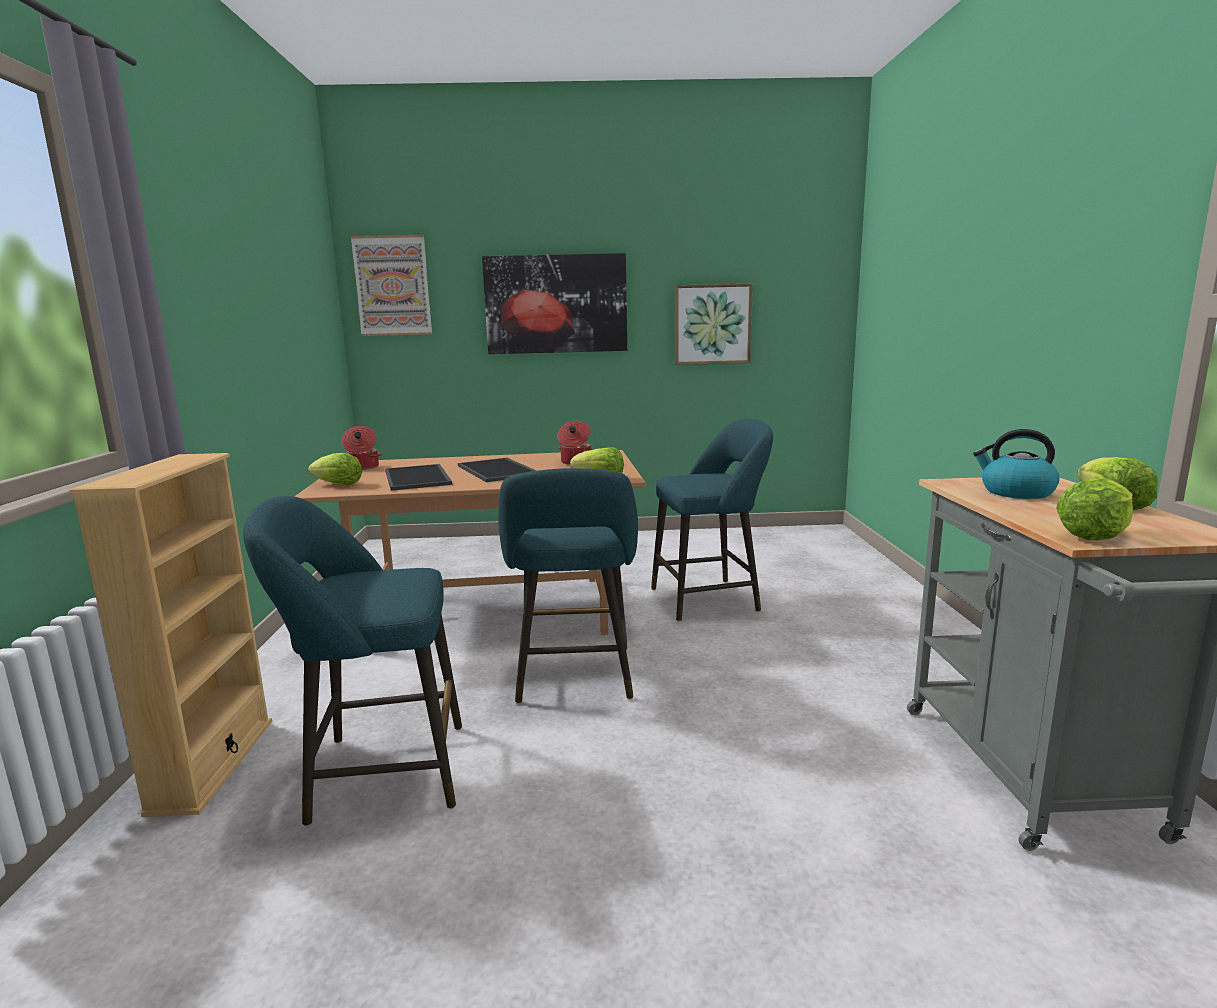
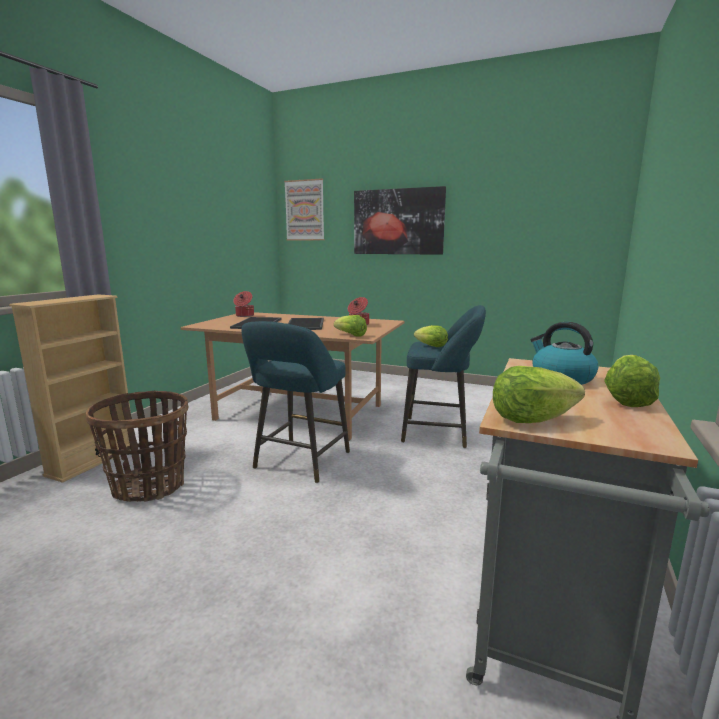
camera: 25 degrees right, 0 degrees up
turquoise stool [243,496,462,826] -> basket [86,391,188,502]
lettuce [308,453,362,485] -> lettuce moved to [414,325,448,347]
picture [675,283,753,365] -> none

